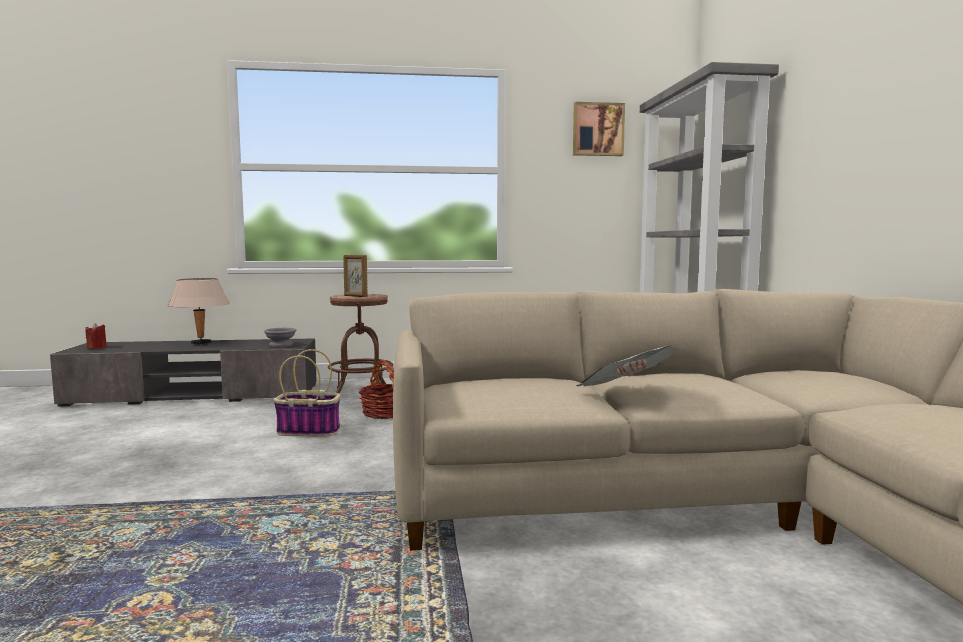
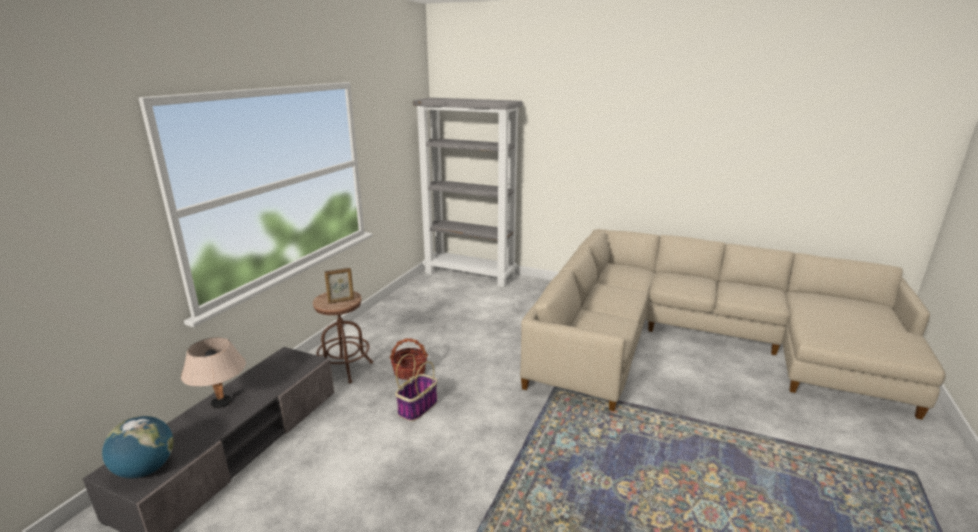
camera: 60 degrees left, 15 degrees up
red candle [86,323,107,349] -> globe [102,416,173,478]
grey bowl [264,328,296,348] -> none
picture [573,102,625,156] -> none
newspaper [576,345,678,387] -> none

